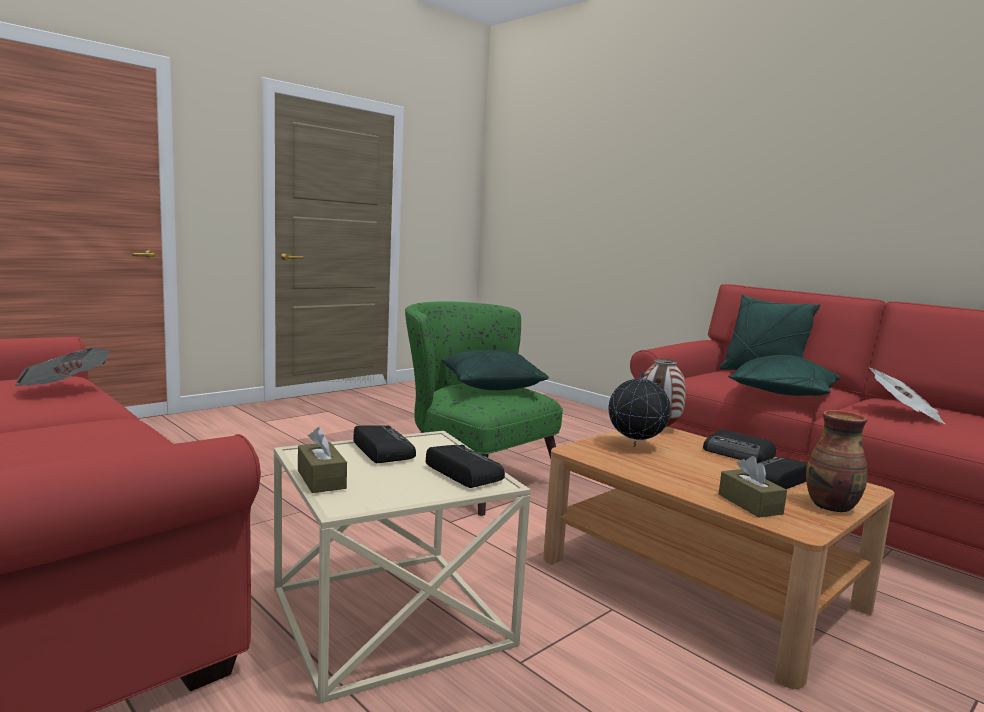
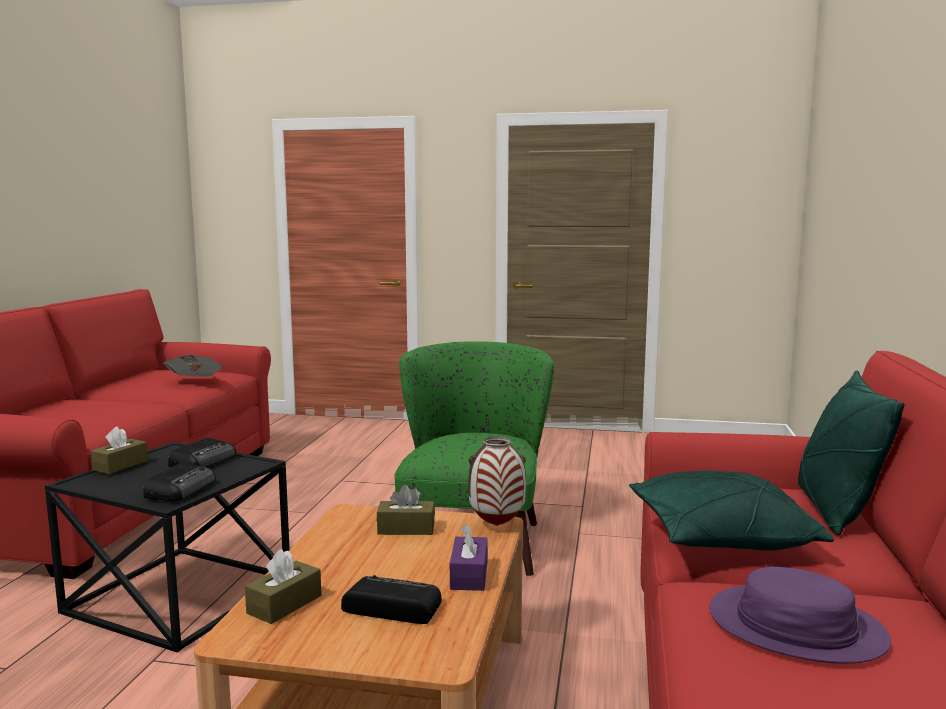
camera: 55 degrees right, 0 degrees up
beige side table [274,431,531,704] -> black side table [45,442,290,652]
green pillow [441,350,549,390] -> none
globe [608,372,671,447] -> brown tissue box [377,485,435,535]
radio [703,430,776,463] -> purple tissue box [450,524,488,591]
vase [806,410,867,512] -> none
newspaper [869,368,945,424] -> purple hat [710,567,891,664]

